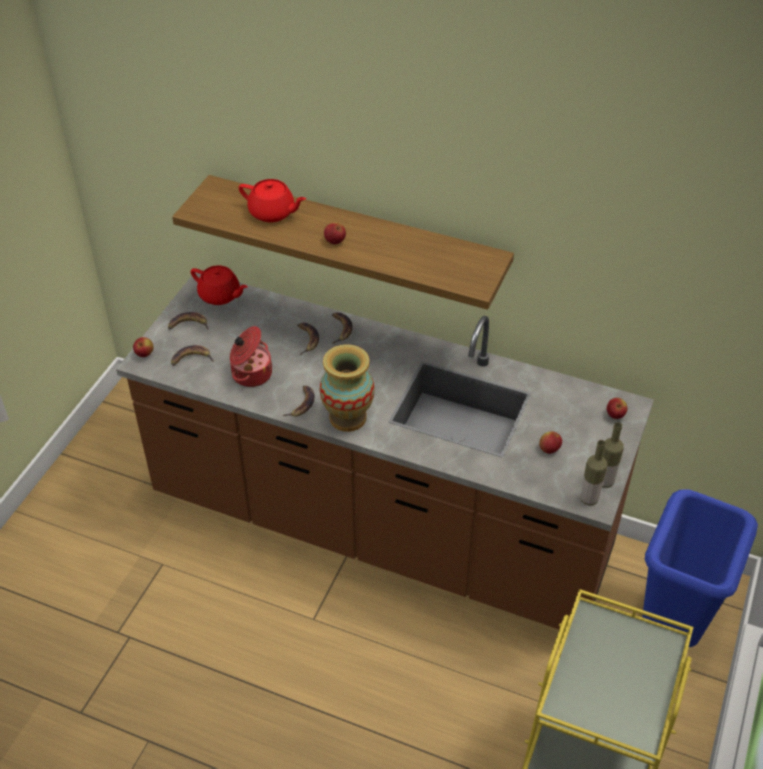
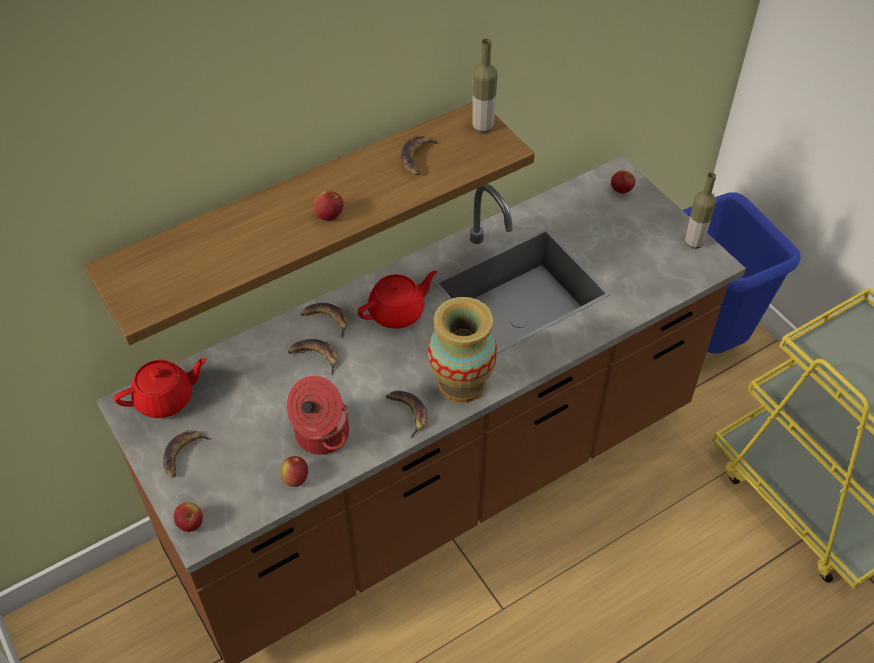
camera: 55 degrees left, 5 degrees up
banana [171,345,213,366] -> banana moved to [401,135,440,175]
red teapot [239,179,306,222] -> red teapot moved to [358,270,437,329]
apple [539,431,562,454] -> apple moved to [280,456,308,487]
bottle [580,440,608,506] -> bottle moved to [472,39,497,133]

